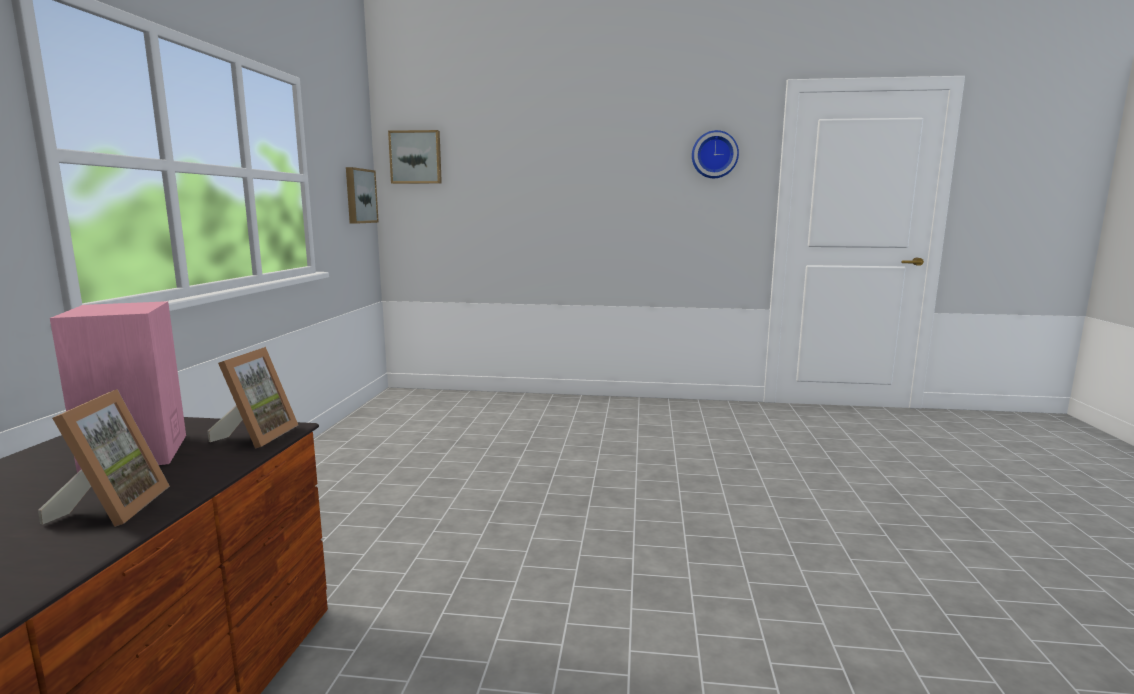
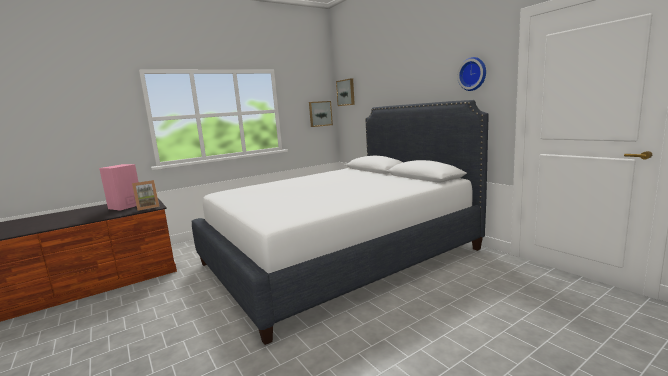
camera: 50 degrees right, 0 degrees up
picture frame [38,389,170,527] -> none
none -> white bed [192,100,489,345]

